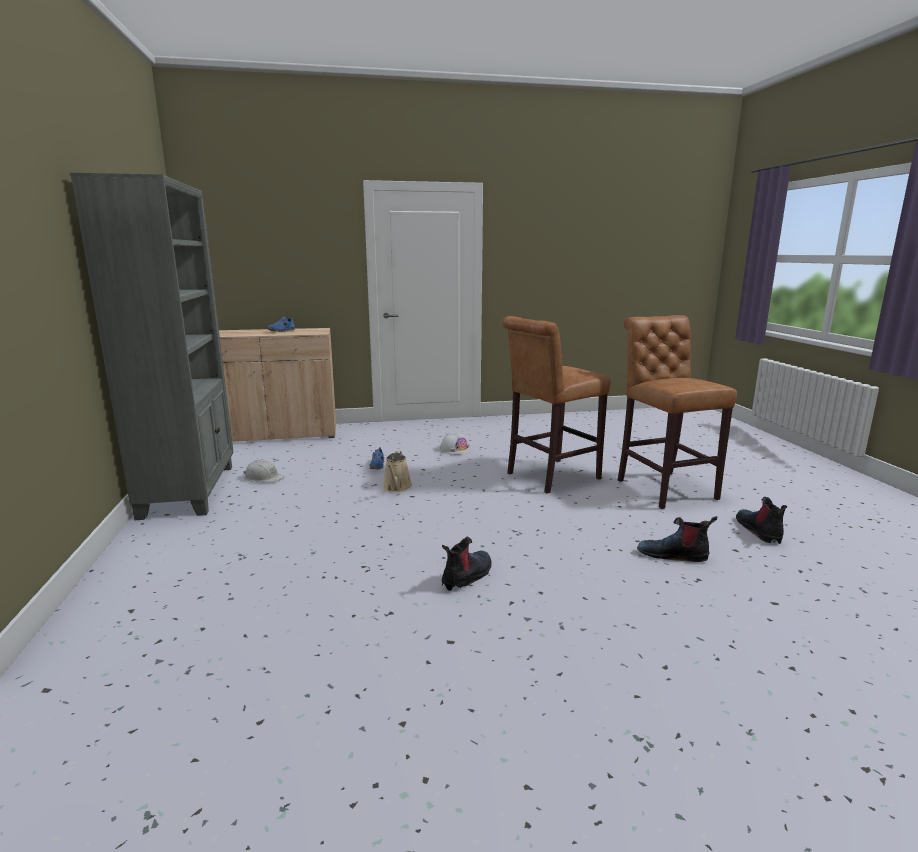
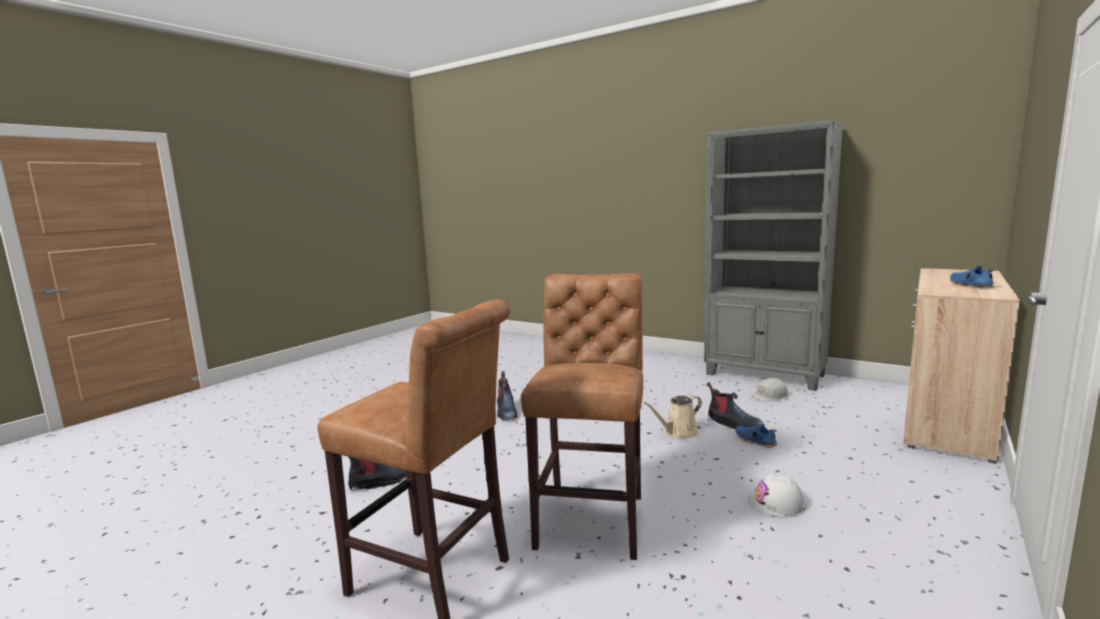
camera: 135 degrees right, 5 degrees down
beige watering can [382,451,412,492] -> beige watering can turned 75 degrees counterclockwise [644,396,702,438]
boot [736,497,788,544] -> boot moved to [707,382,763,429]

